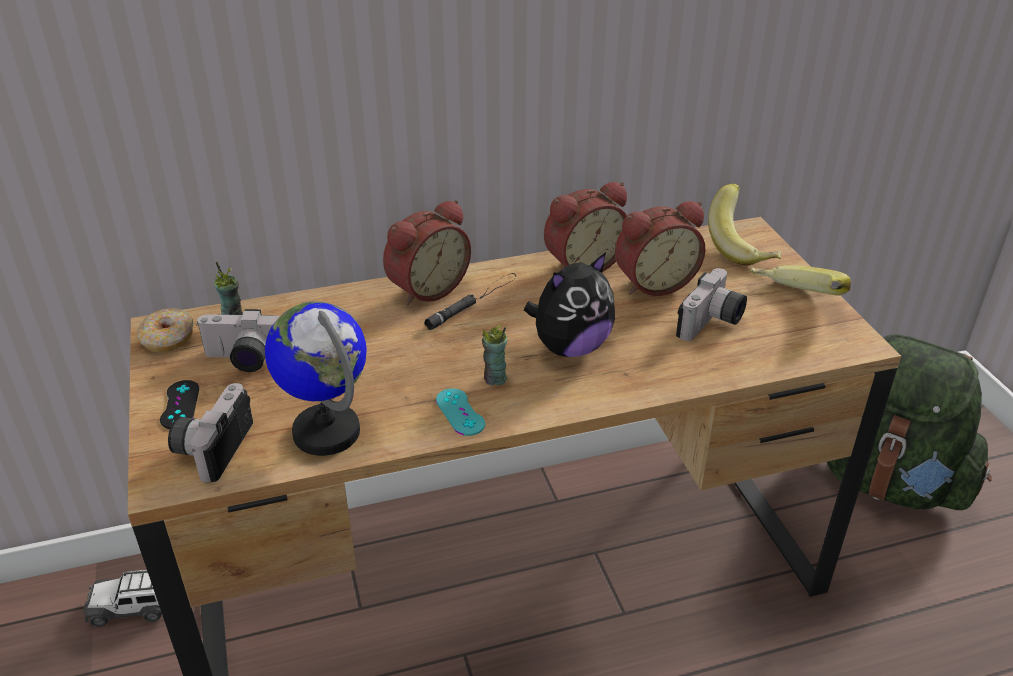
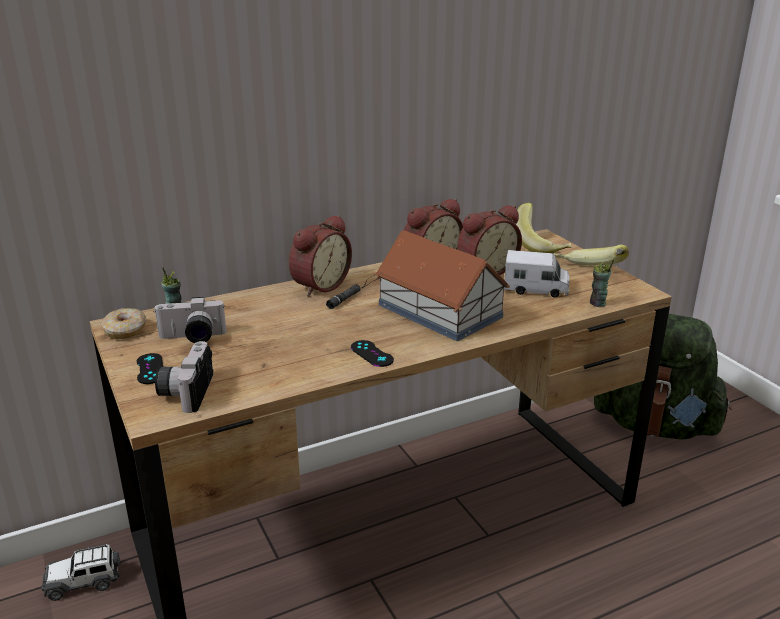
camera: 10 degrees left, 10 degrees down
globe [265,302,367,456] -> none
turquoise game controller [436,388,485,436] -> black game controller [351,340,394,367]
cup [482,325,507,385] -> cup moved to [590,260,614,307]
plush toy [524,252,615,357] -> toy house [375,230,510,341]
camera [676,268,747,341] -> toy truck [504,250,569,298]

